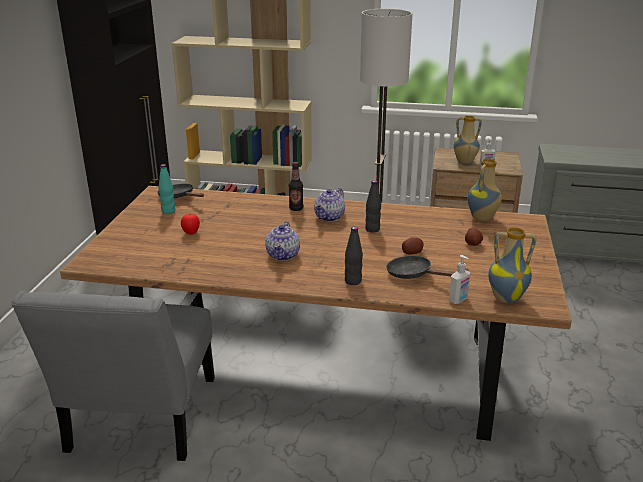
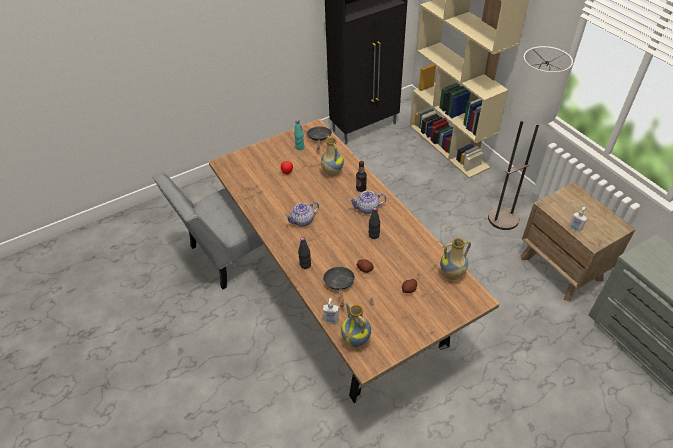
camera: 50 degrees right, 20 degrees up
vase [454,116,482,164] -> vase moved to [321,136,344,176]

